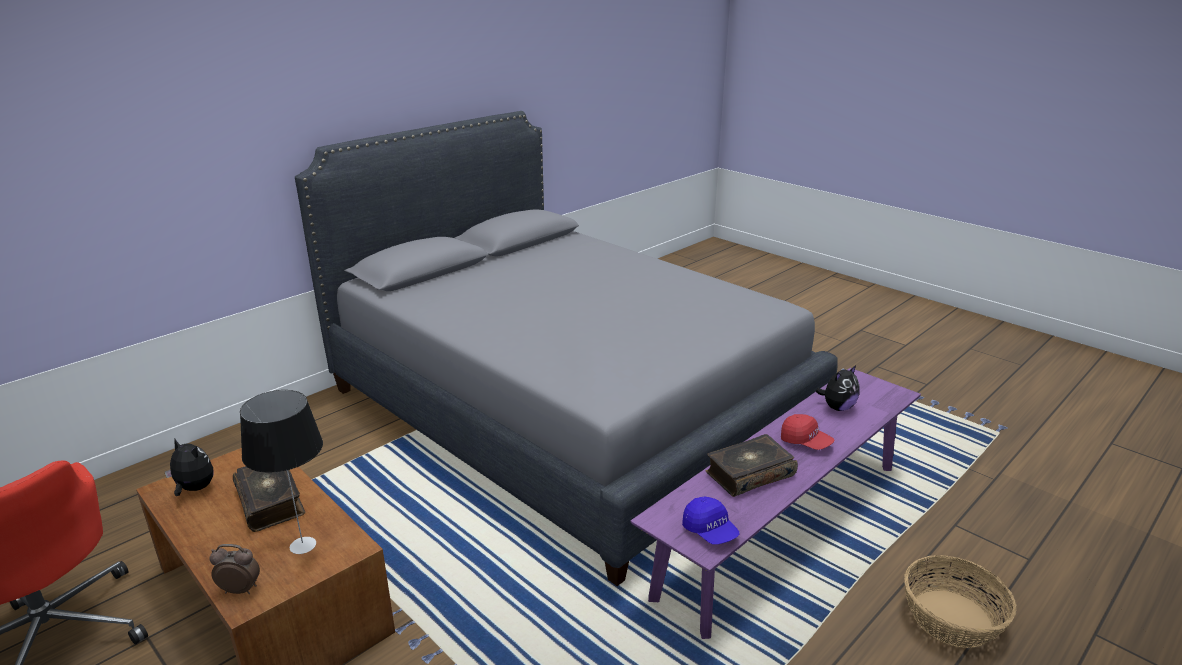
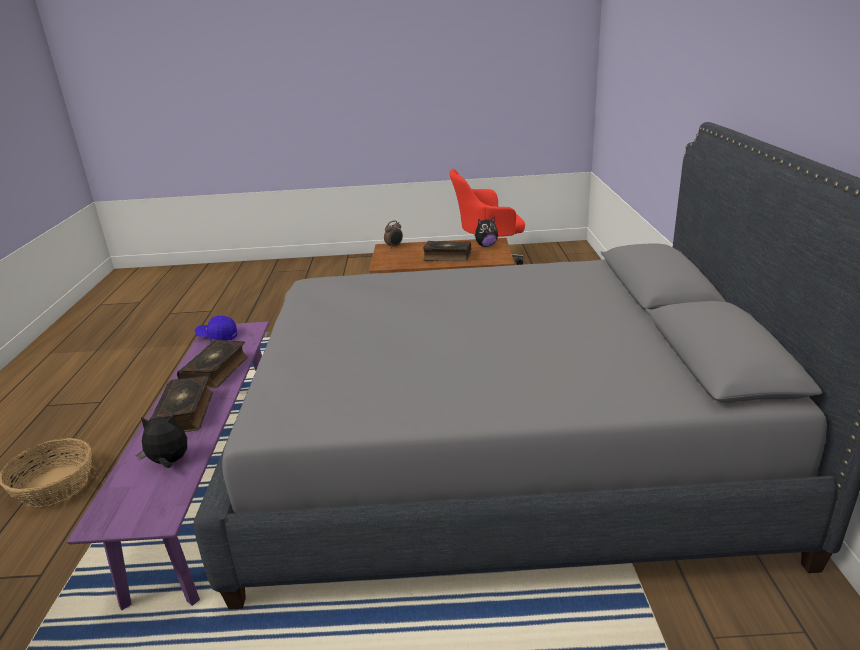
camera: 135 degrees right, 0 degrees up
table lamp [240,390,323,554] -> none
red cap [781,414,835,450] -> book [148,376,213,432]
plush toy [816,365,860,411] -> plush toy turned 75 degrees clockwise [136,414,187,468]

